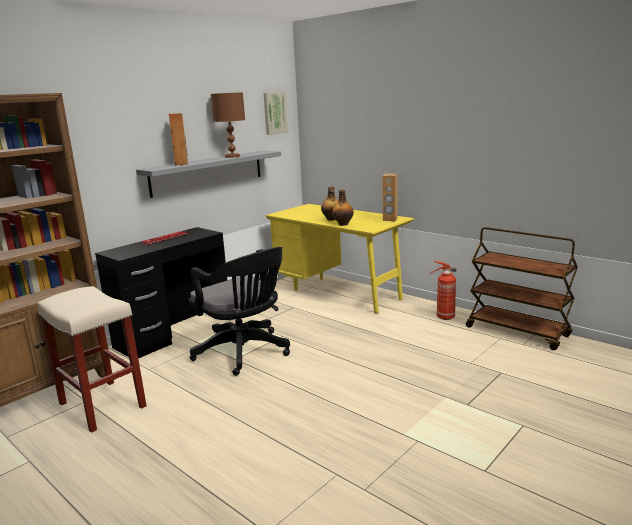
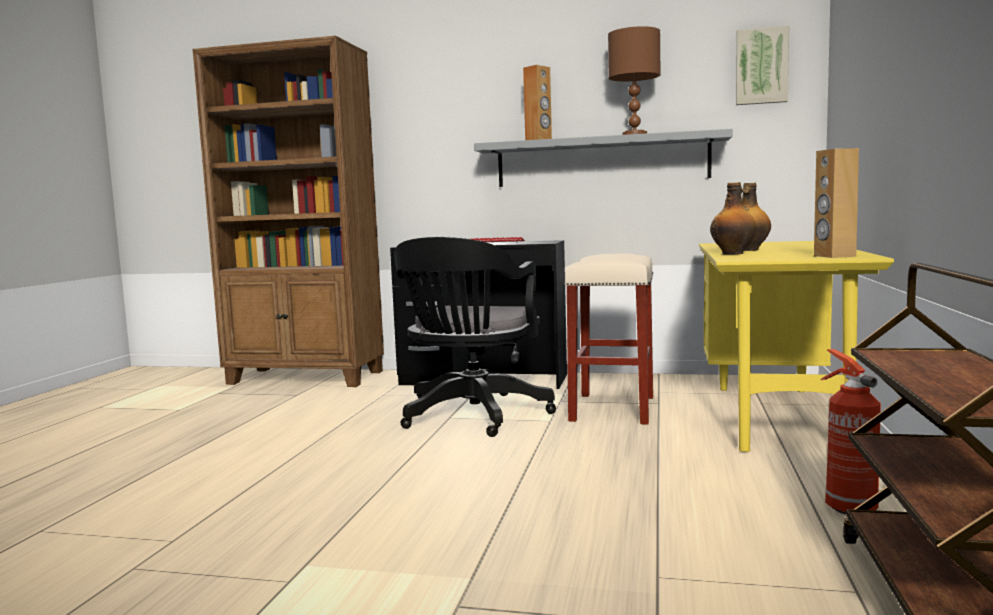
camera: 60 degrees right, 10 degrees down
beige stool [38,286,147,433] -> beige stool moved to [564,253,653,425]

